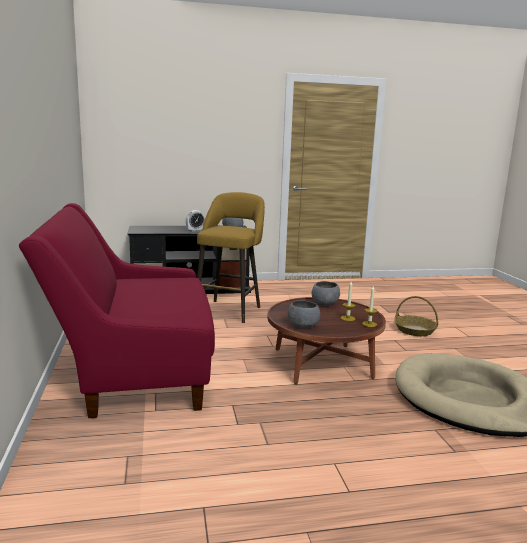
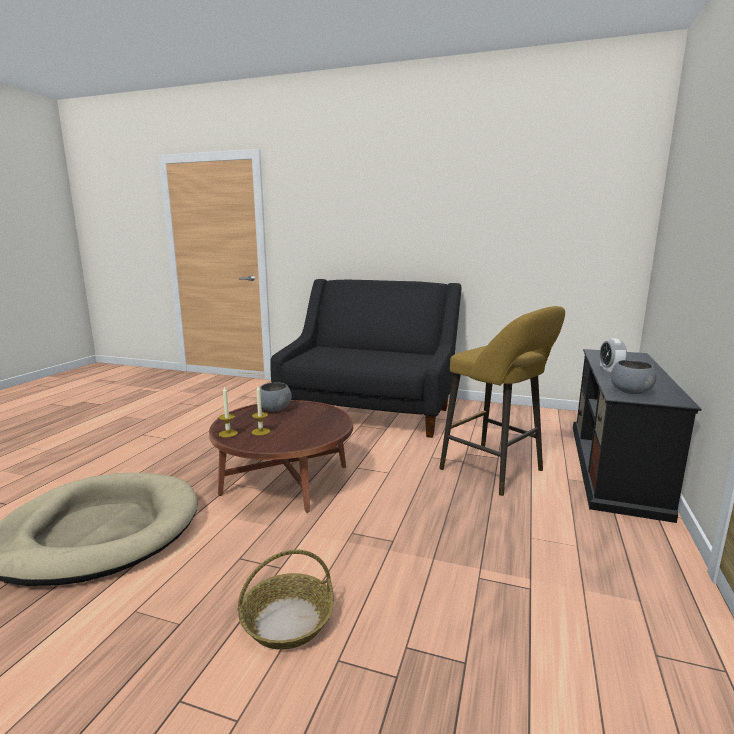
camera: 120 degrees right, 0 degrees up
red sofa [19,203,215,418] -> black sofa [270,279,462,438]
grey bowl [311,281,340,305] -> none

